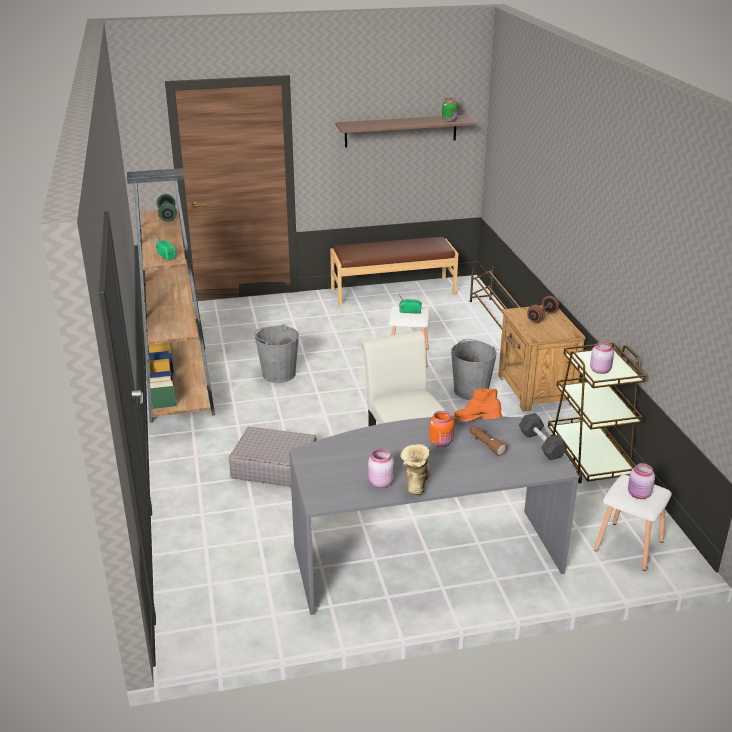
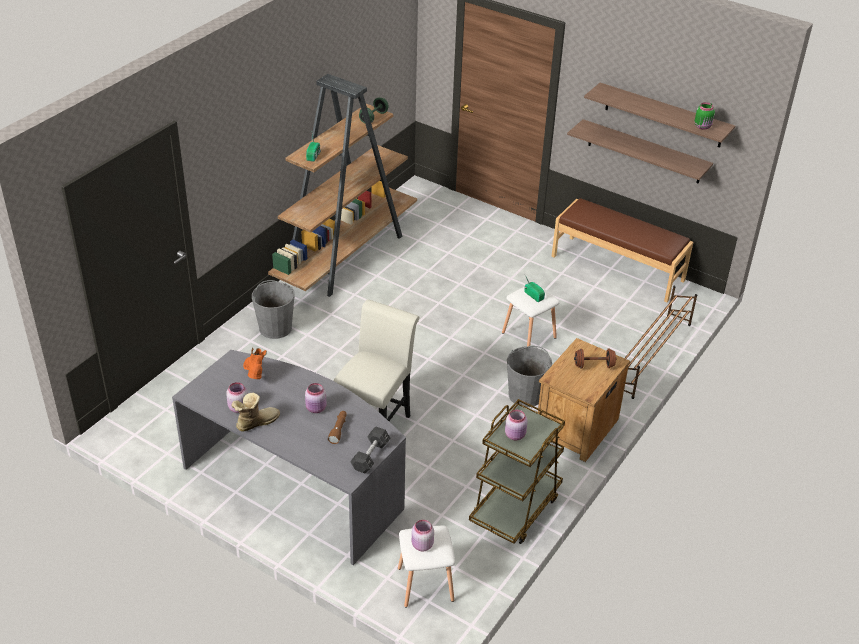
camera: 45 degrees right, 10 degrees up
grey suitcase [229,427,317,487] -> none
grey bucket [254,324,299,383] -> grey bucket moved to [252,280,295,339]
orange jar [429,411,454,447] -> pink jar [305,383,327,413]
orange boot [453,388,502,422] -> orange boot moved to [243,348,267,379]
none -> shelf [567,119,713,184]

